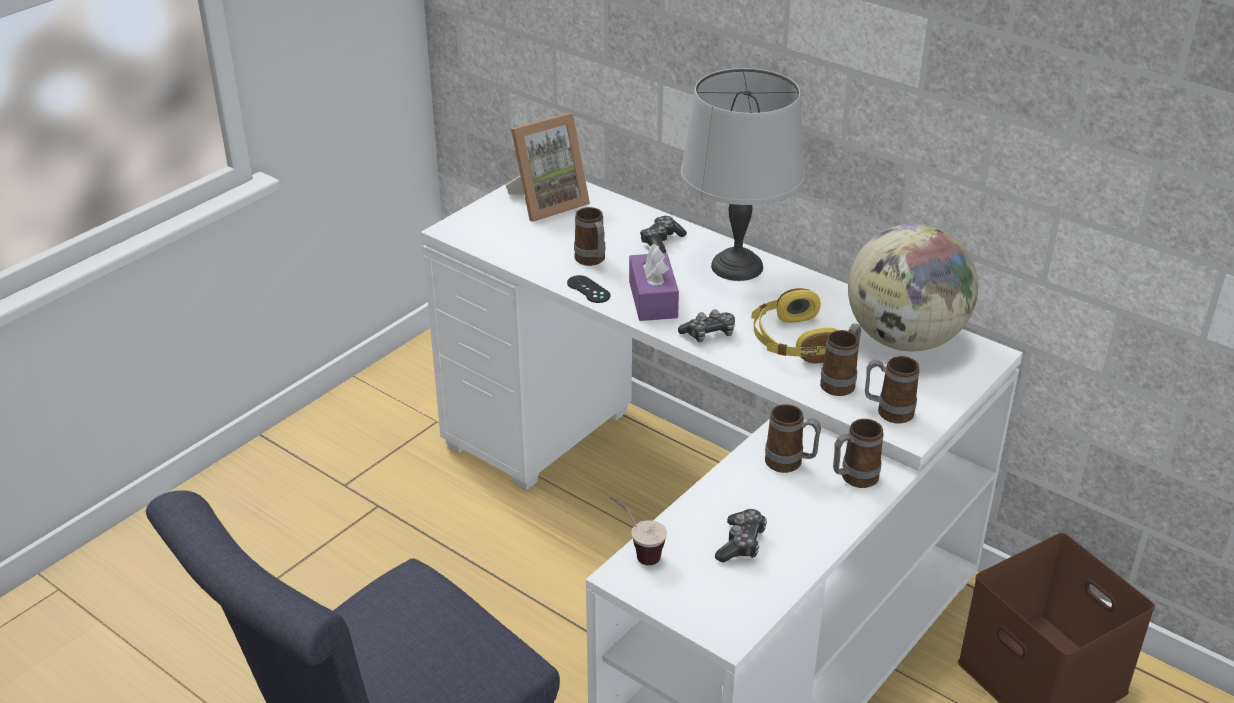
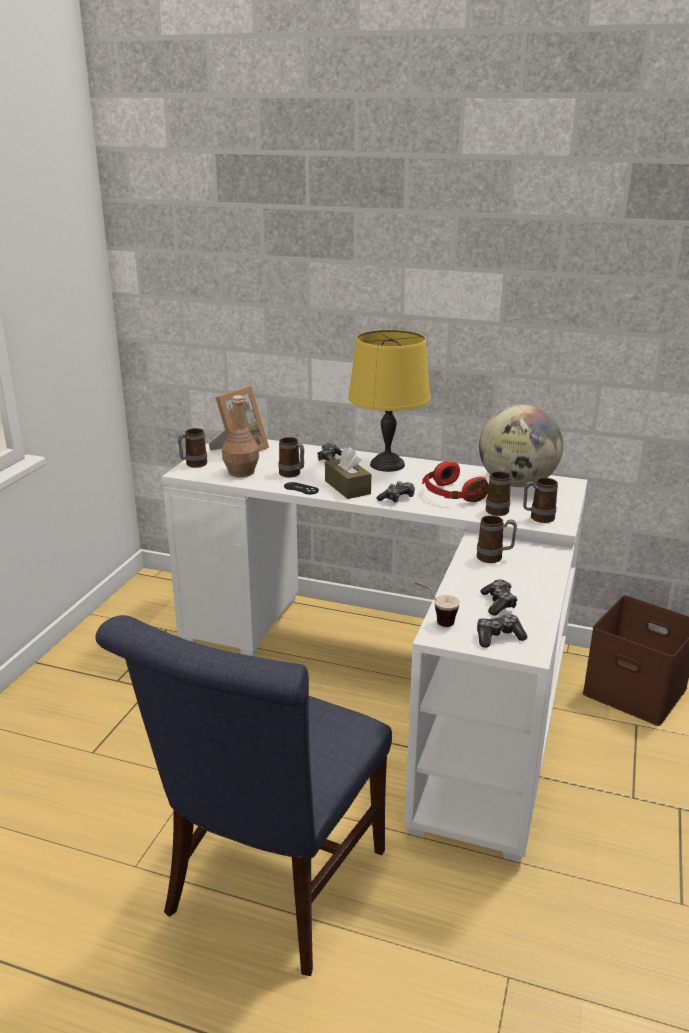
camera: 20 degrees left, 10 degrees down
purple tissue box [629,244,679,321] -> brown tissue box [325,447,371,499]
grey table lamp [681,68,805,281] -> yellow table lamp [348,330,431,472]
yellow headphones [751,288,837,363] -> red headphones [422,462,489,502]
mug [833,419,884,488] -> mug moved to [178,428,207,468]
none -> brown bottle [222,395,259,477]
none -> game controller [477,614,527,648]

